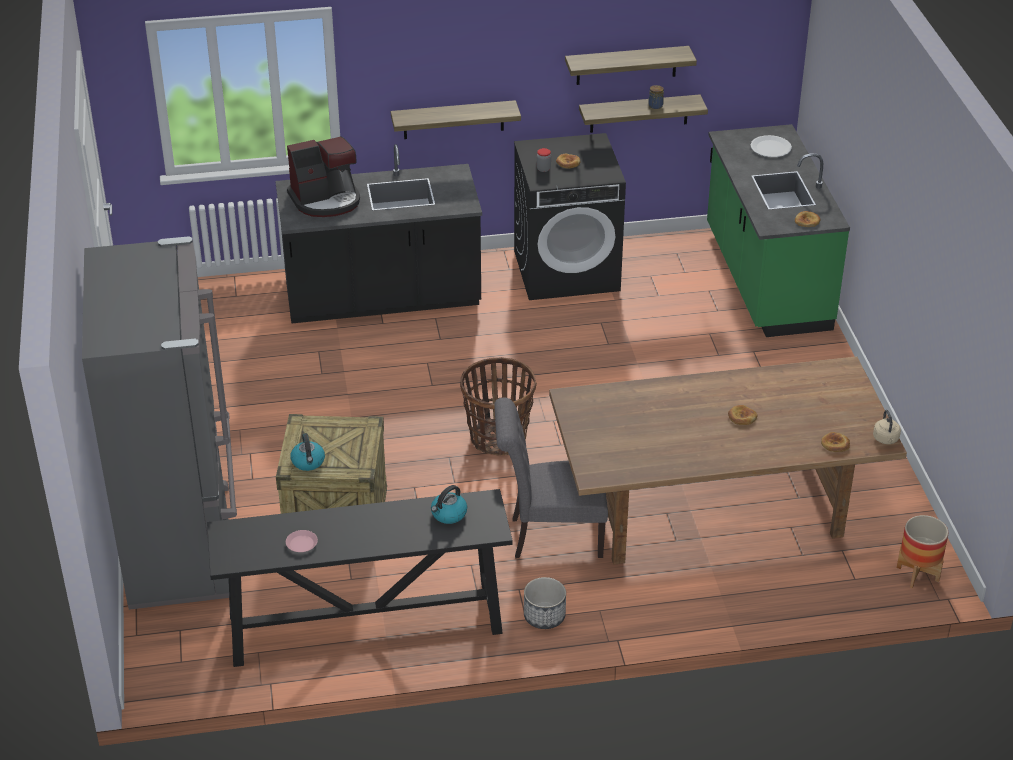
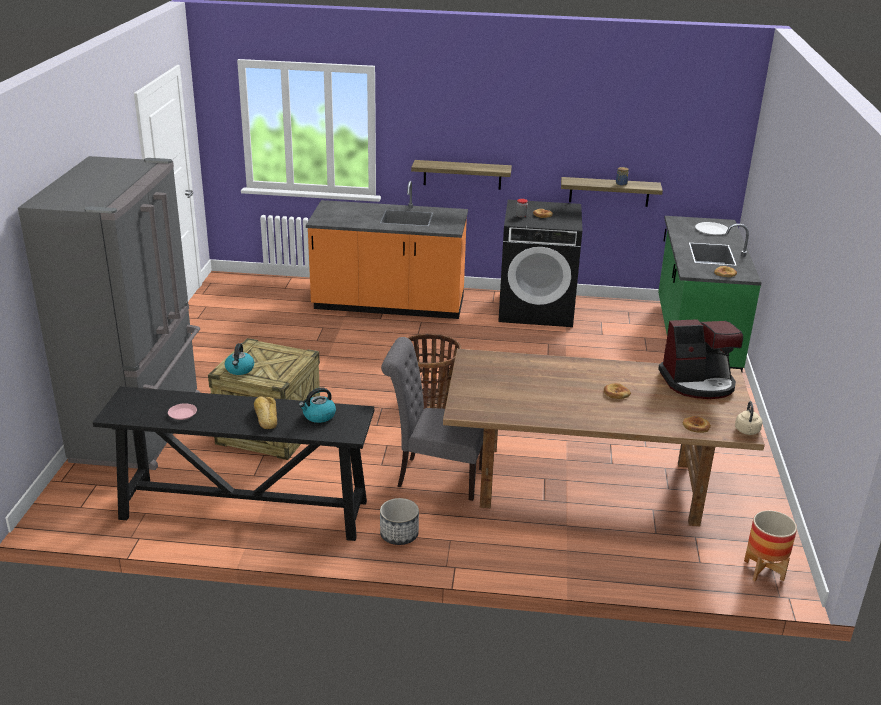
camera: 15 degrees right, 10 degrees down
black counter [275,144,482,324] -> orange counter [306,181,468,319]
coffee machine [287,136,360,217] -> coffee machine moved to [658,319,743,399]
shelf [565,46,697,85] -> none
none -> bread [254,397,277,429]

